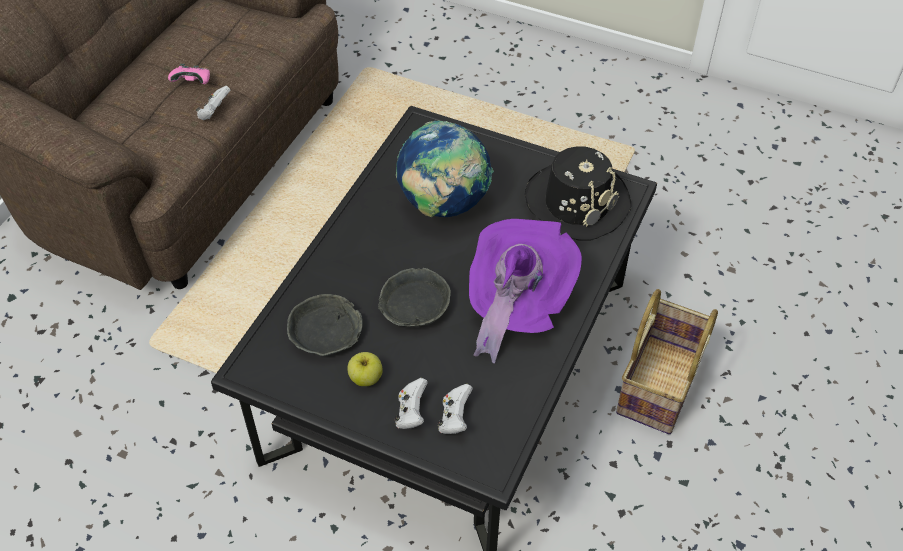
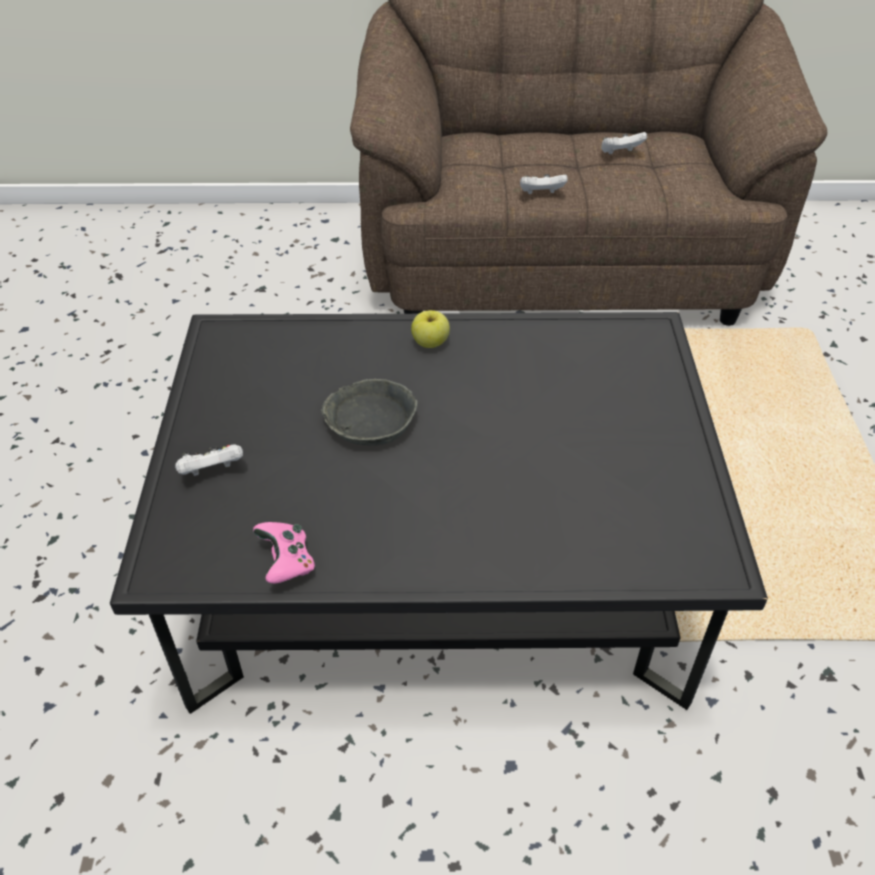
camera: 65 degrees right, 5 degrees down
pink game controller [168,64,210,84] -> pink game controller moved to [253,522,315,584]
grey bowl [287,294,363,356] -> none
apple [347,352,383,386] -> apple moved to [411,310,450,348]
globe [396,120,494,217] -> none
white game controller [438,384,473,434] -> white game controller moved to [601,132,647,155]
purple hat [469,219,582,364] -> none
black hat [525,146,631,241] -> none
basket [616,289,718,434] -> none

